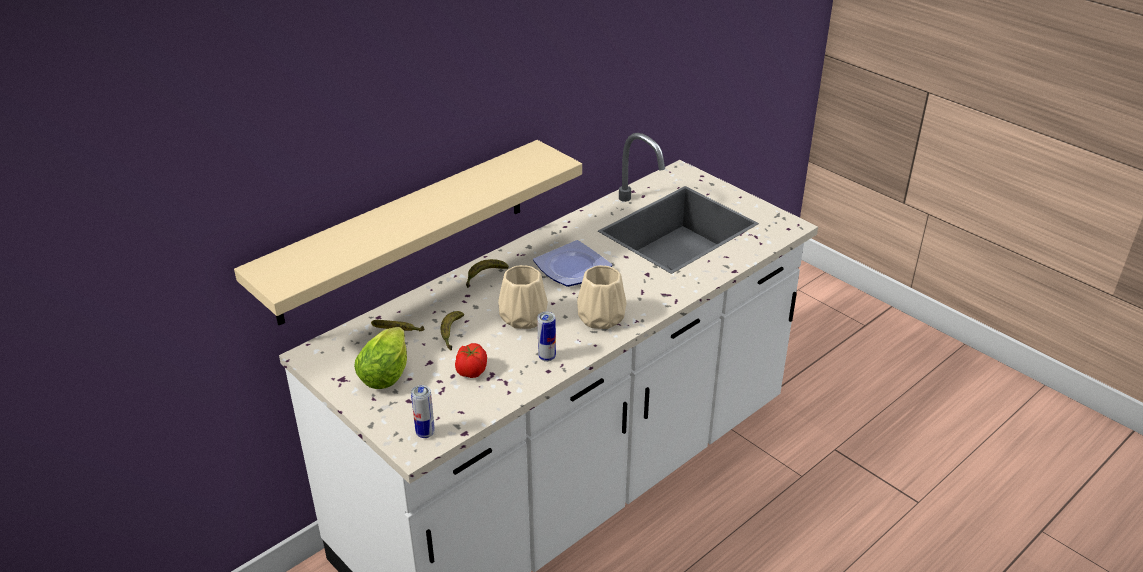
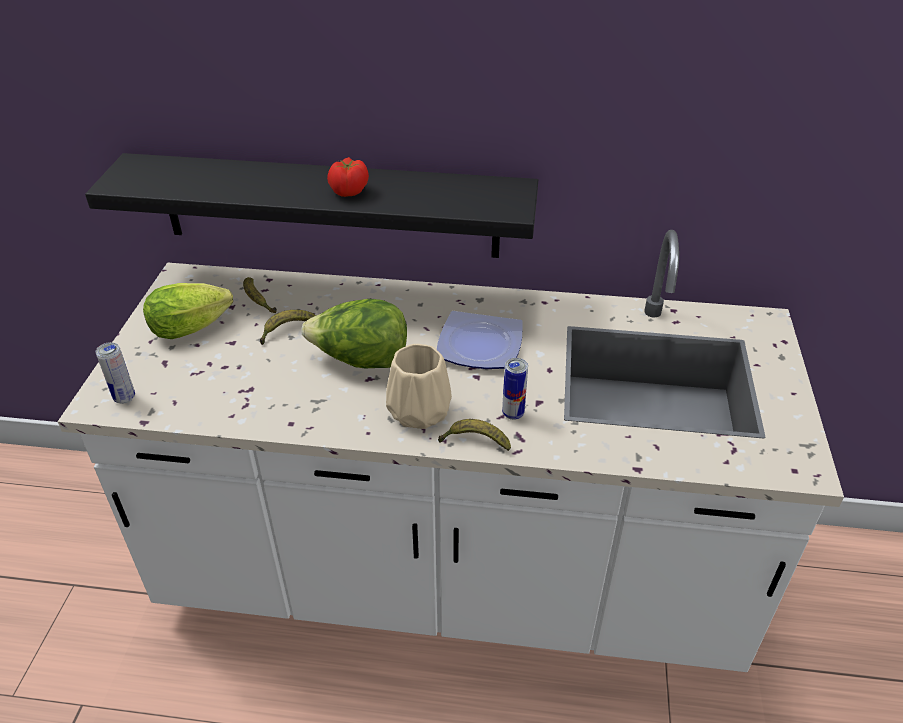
camera: 50 degrees right, 5 degrees up
beige shelf [234,140,582,325] -> black shelf [85,153,538,258]
tomato [455,343,487,378] -> tomato moved to [327,157,369,197]
banana [466,259,509,288] -> banana moved to [438,419,511,451]
beige vase [498,265,548,329] -> lettuce [301,299,407,369]
can [537,312,556,362] -> can moved to [502,358,528,420]

